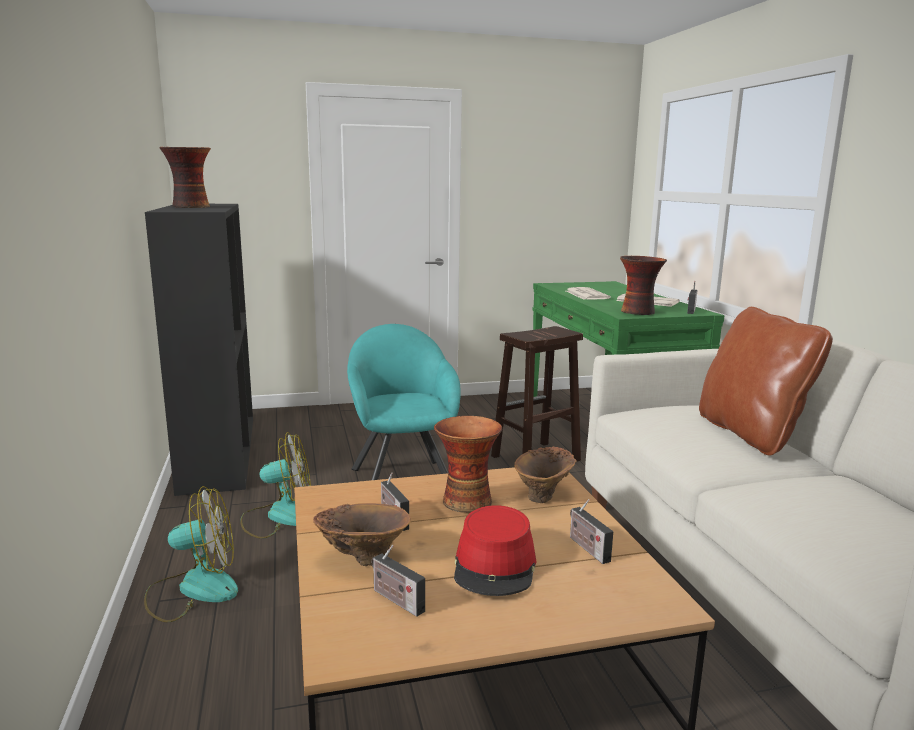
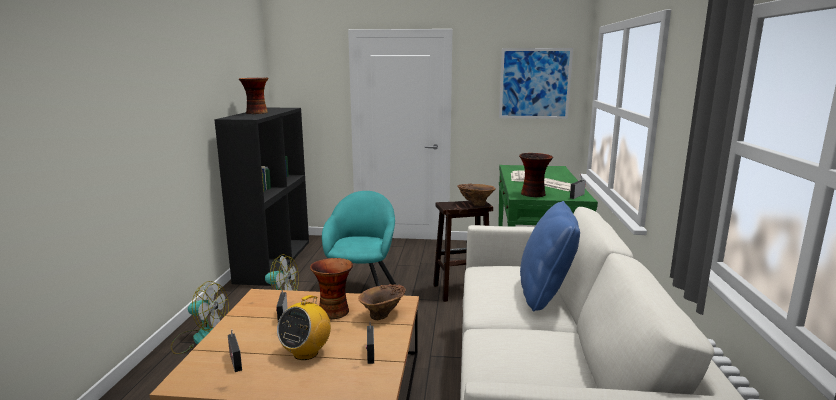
camera: 20 degrees right, 0 degrees up
brown vase [313,503,411,566] -> brown vase moved to [457,184,496,206]
red hat [454,505,536,596] -> radio [277,295,331,360]
brown pillow [699,307,833,456] -> blue pillow [520,201,580,312]
none -> picture [499,48,573,119]

